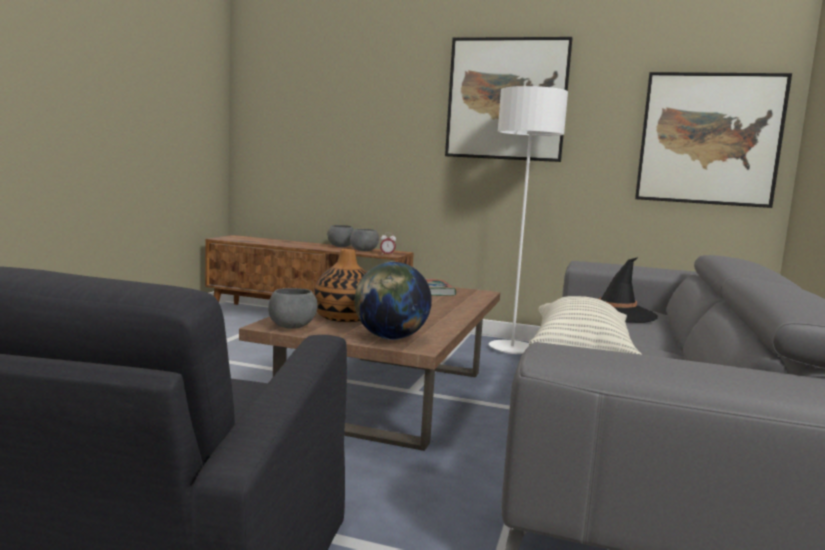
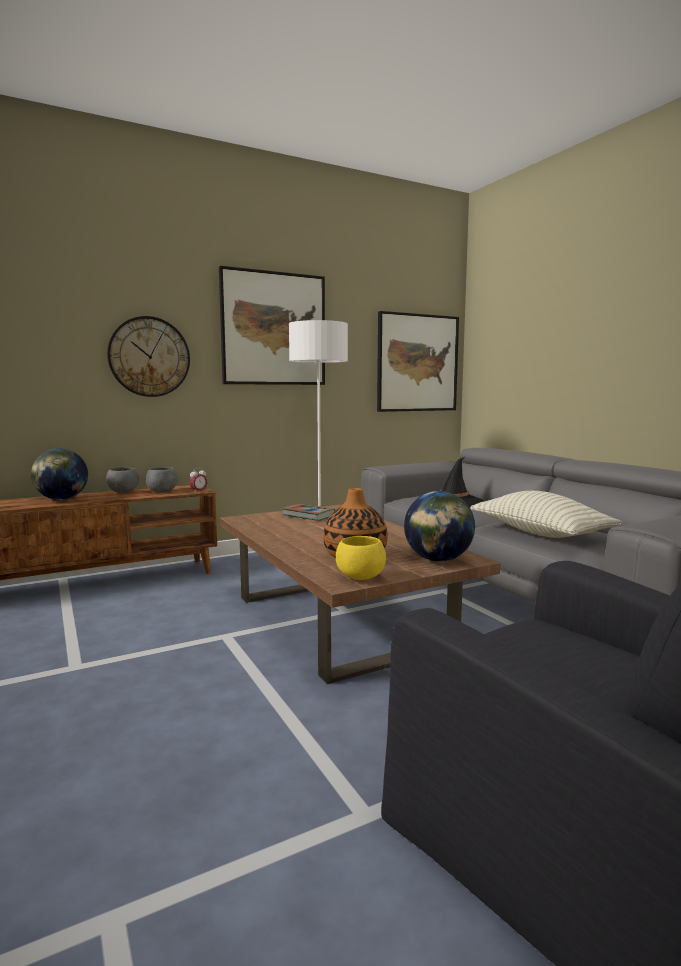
camera: 45 degrees left, 0 degrees up
grey bowl [268,288,318,329] -> yellow bowl [336,536,386,580]
none -> globe [31,448,88,500]
none -> wall clock [107,316,190,397]

